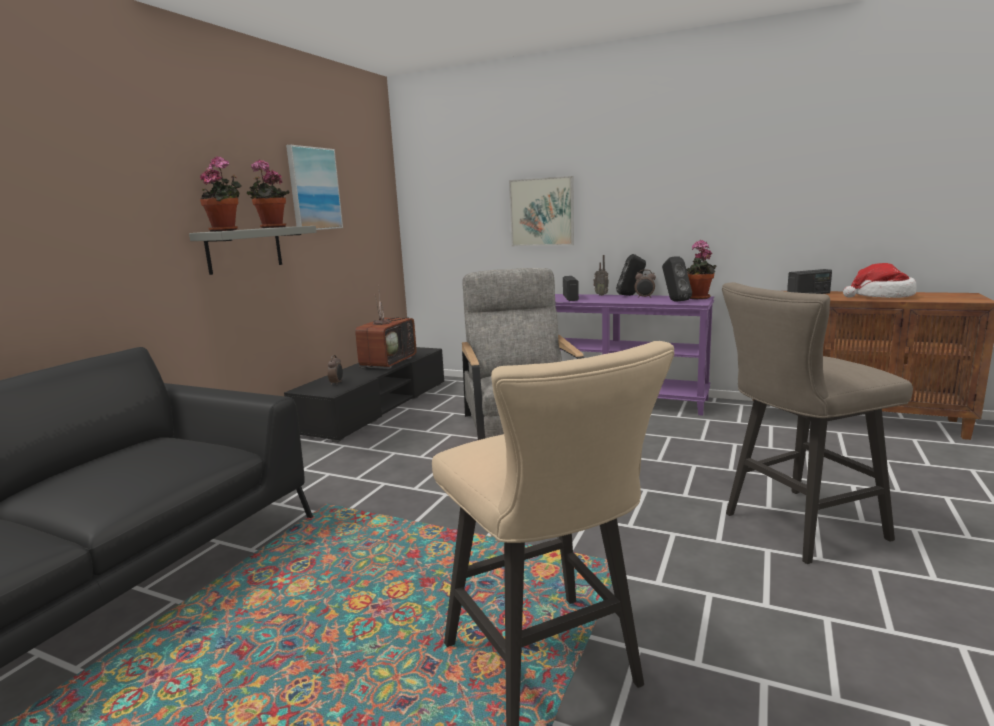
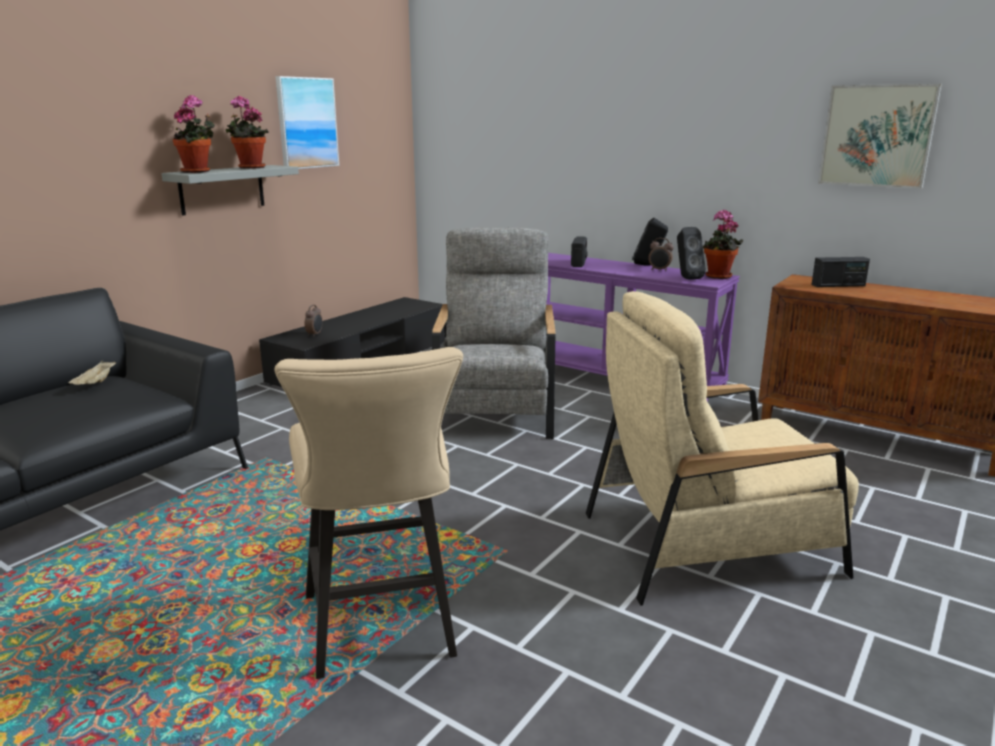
camera: 10 degrees right, 5 degrees up
television [355,285,417,369] -> none
picture [509,176,574,246] -> picture moved to [818,84,942,189]
radio [593,255,609,296] -> none
beige stool [722,282,913,564] -> beige armchair [585,291,859,606]
hat [843,263,917,298] -> none
none -> beige tray [68,361,116,385]

